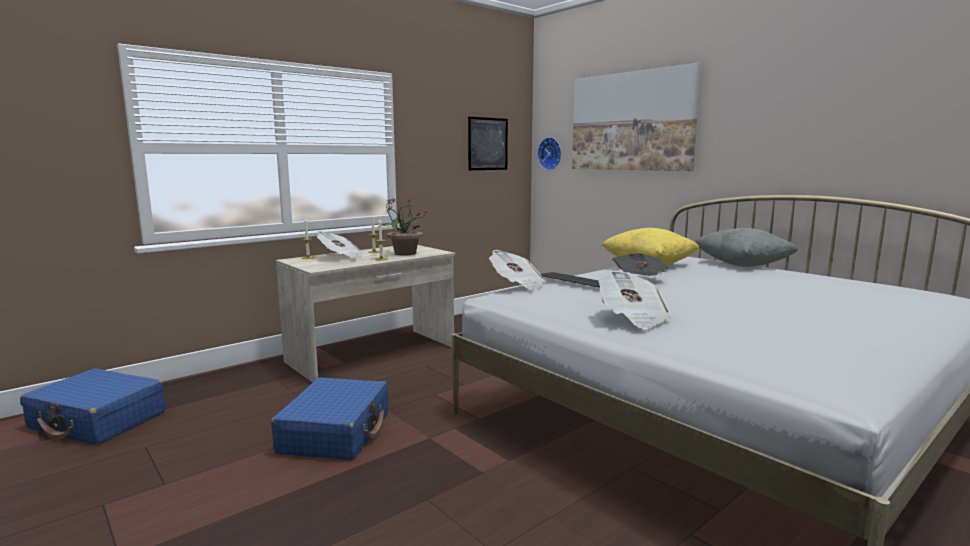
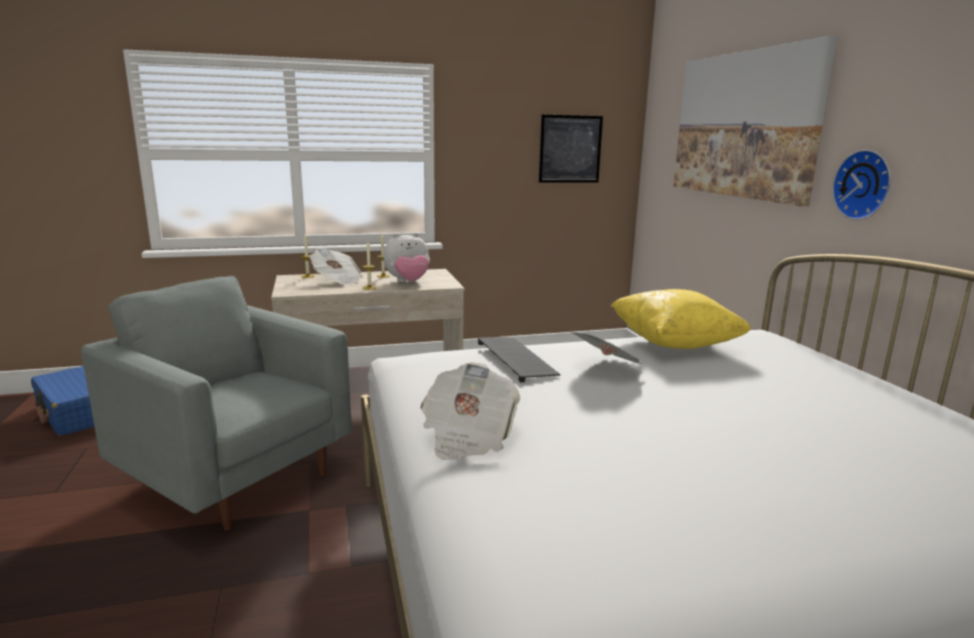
camera: 25 degrees right, 5 degrees up
blue suitcase [271,377,389,461] -> grey armchair [81,276,352,531]
potted plant [378,198,428,256] -> plush toy [383,233,430,282]
newspaper [489,250,546,291] -> none
wall clock [537,137,561,170] -> wall clock moved to [832,150,891,220]
grey pillow [695,228,798,267] -> none

